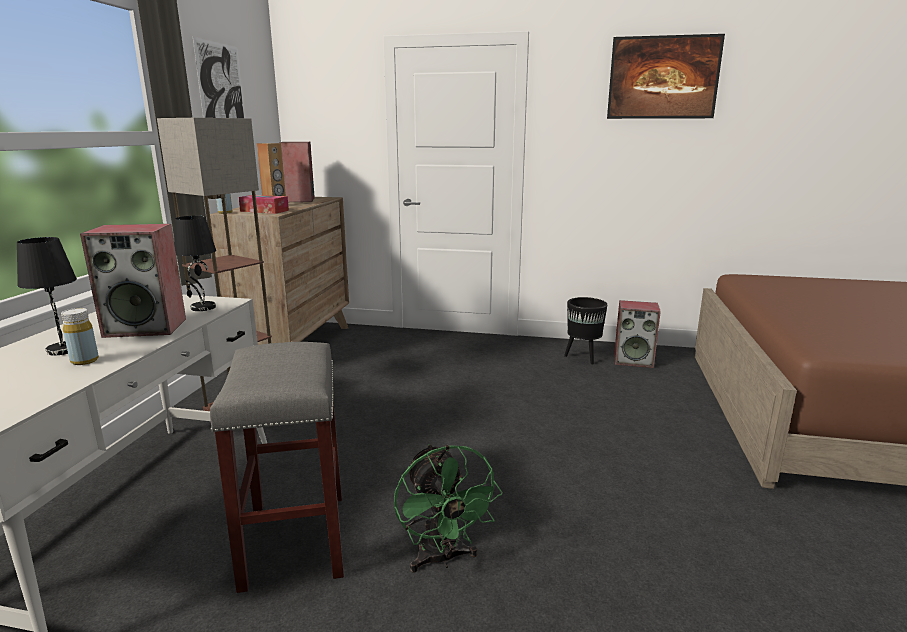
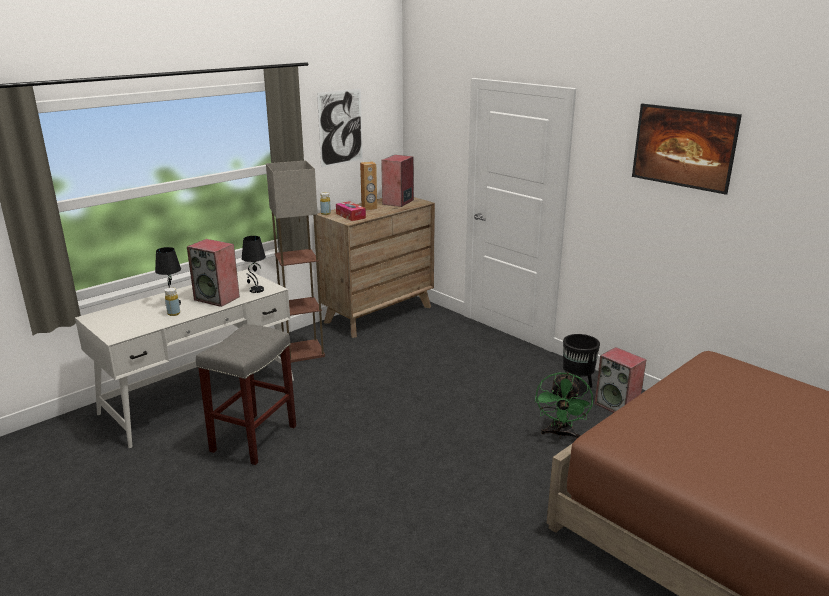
camera: 35 degrees right, 5 degrees up
green fan [394,444,503,573] -> green fan moved to [535,372,593,439]

